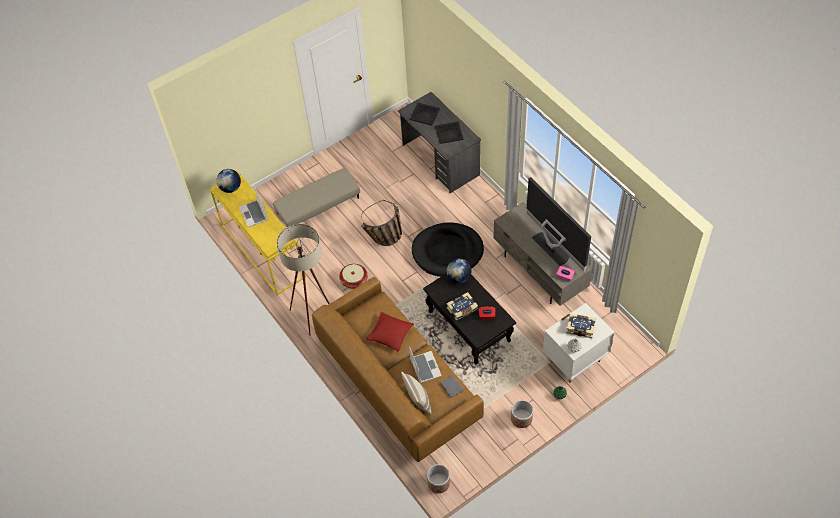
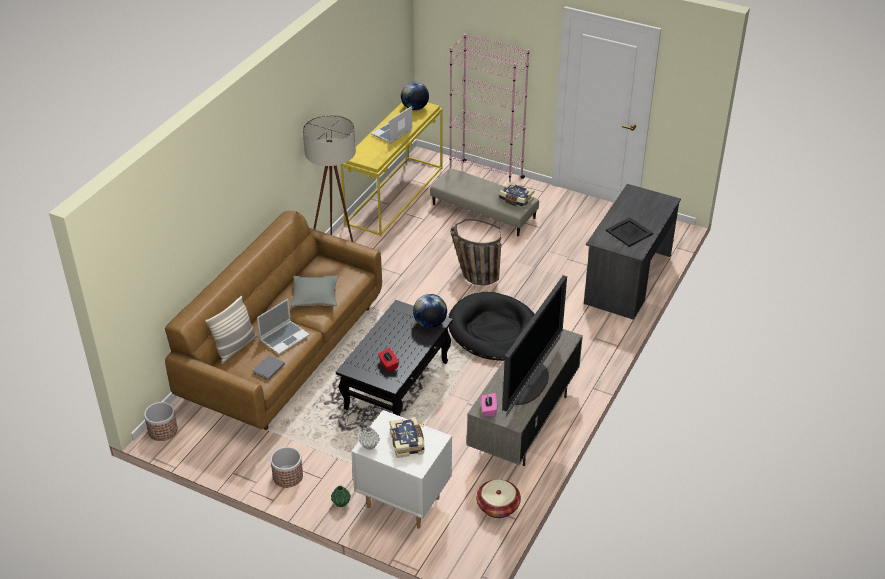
camera: 60 degrees right, 15 degrees down
basket [339,264,368,289] -> basket moved to [476,479,521,518]
red pillow [366,312,414,352] -> grey pillow [291,275,338,307]
black tray [410,103,440,126] -> none
book [446,292,478,320] -> book moved to [499,182,534,209]
none -> pink bookcase [449,34,529,182]

